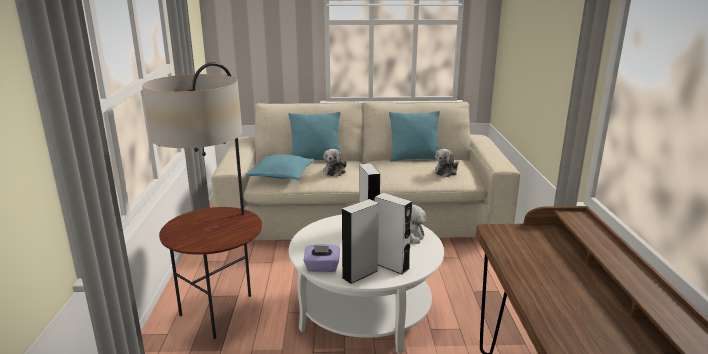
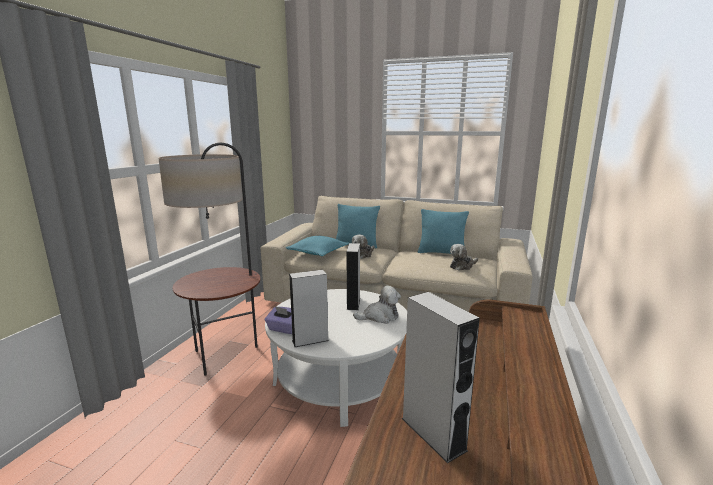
camera: 20 degrees right, 5 degrees down
grey speaker [375,193,412,275] -> grey speaker moved to [402,292,480,463]

